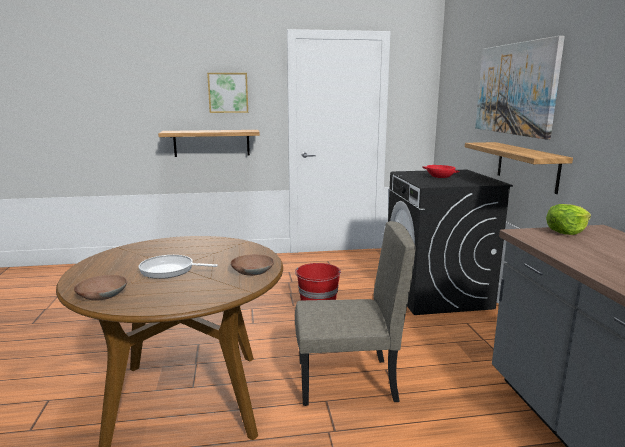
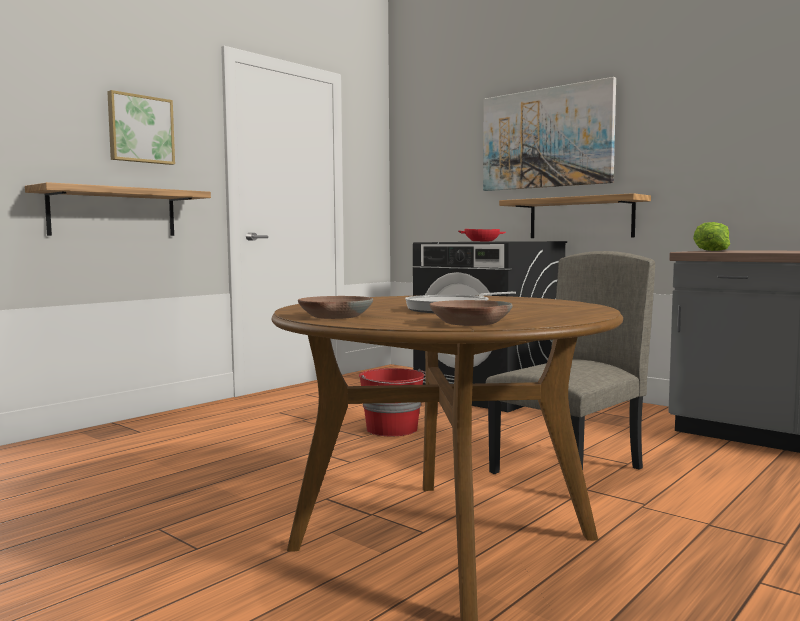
camera: 40 degrees left, 10 degrees down
brown bowl [231,254,274,276] -> brown bowl moved to [298,296,373,319]

